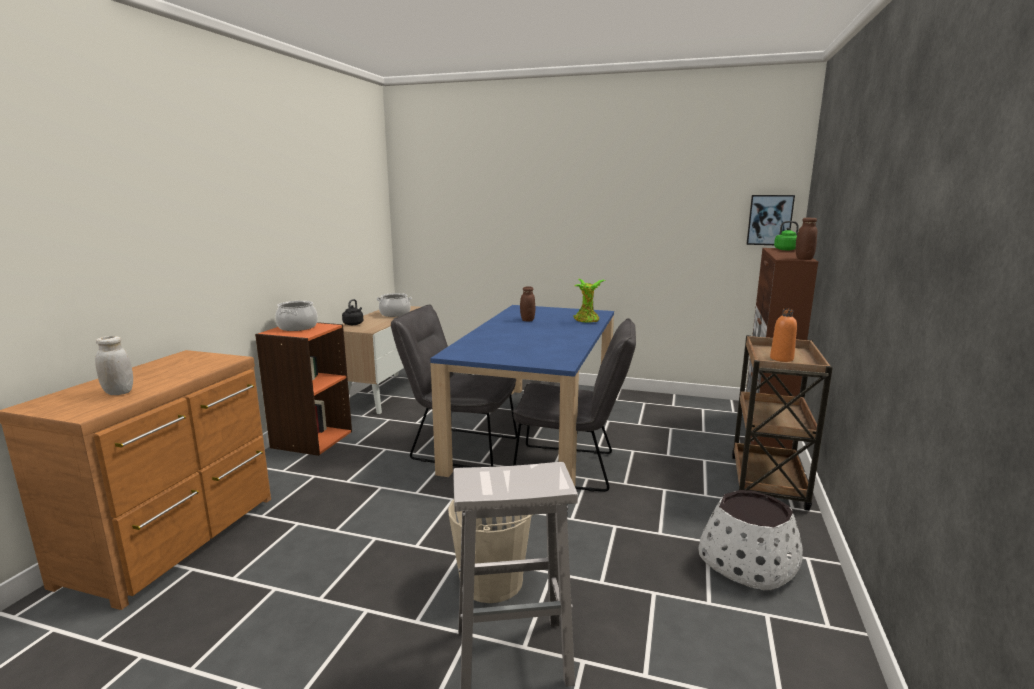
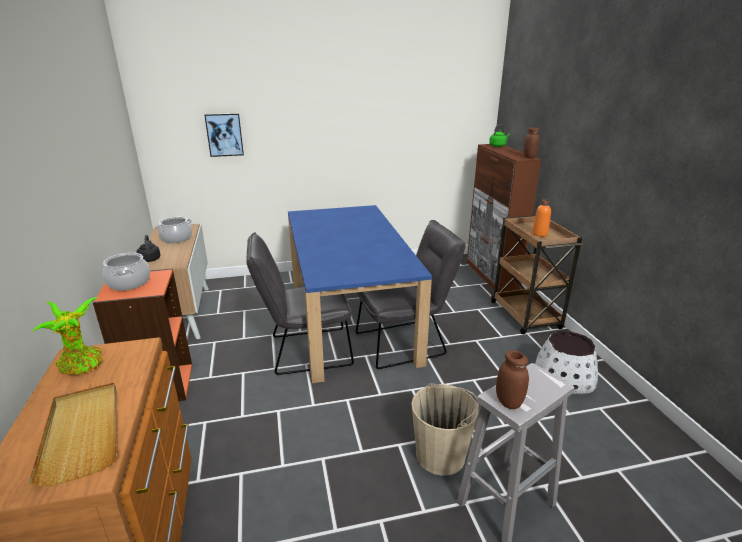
camera: 30 degrees left, 10 degrees up
white jar [95,336,133,395] -> beige tray [29,382,117,486]
brown jar [520,286,535,321] -> brown jar moved to [496,350,529,409]
potted plant [574,279,606,323] -> potted plant moved to [31,297,103,375]
picture [747,195,795,245] -> picture moved to [204,113,244,157]

